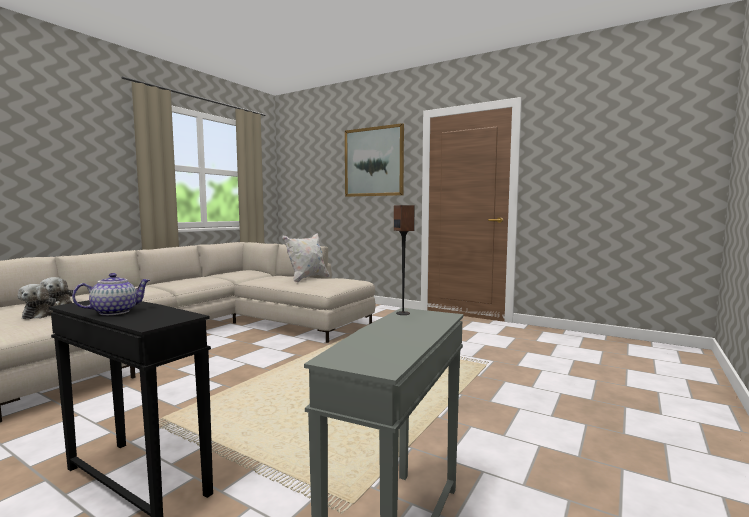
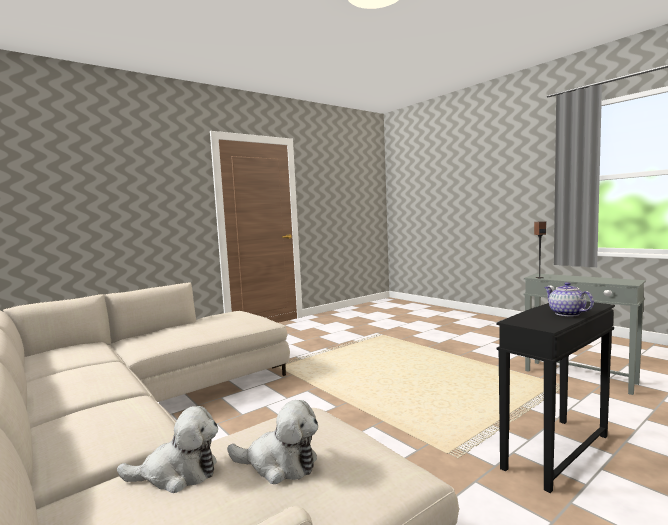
camera: 70 degrees left, 0 degrees up
white pillow [282,233,330,283] -> none
picture [345,123,404,197] -> none

